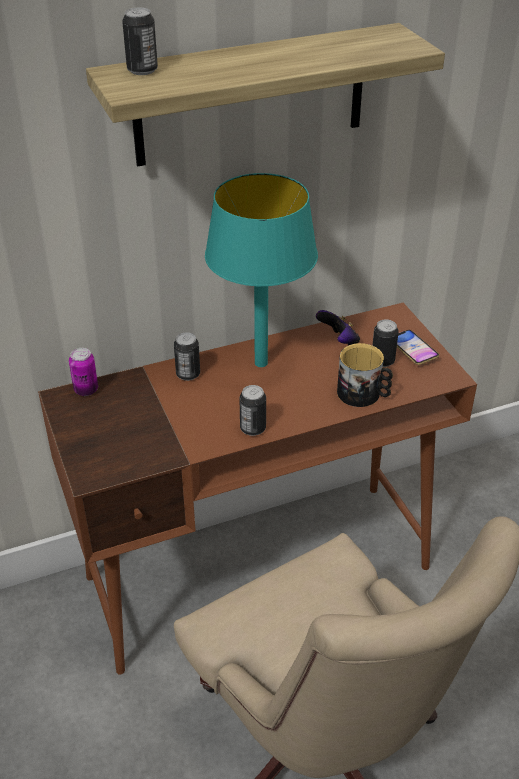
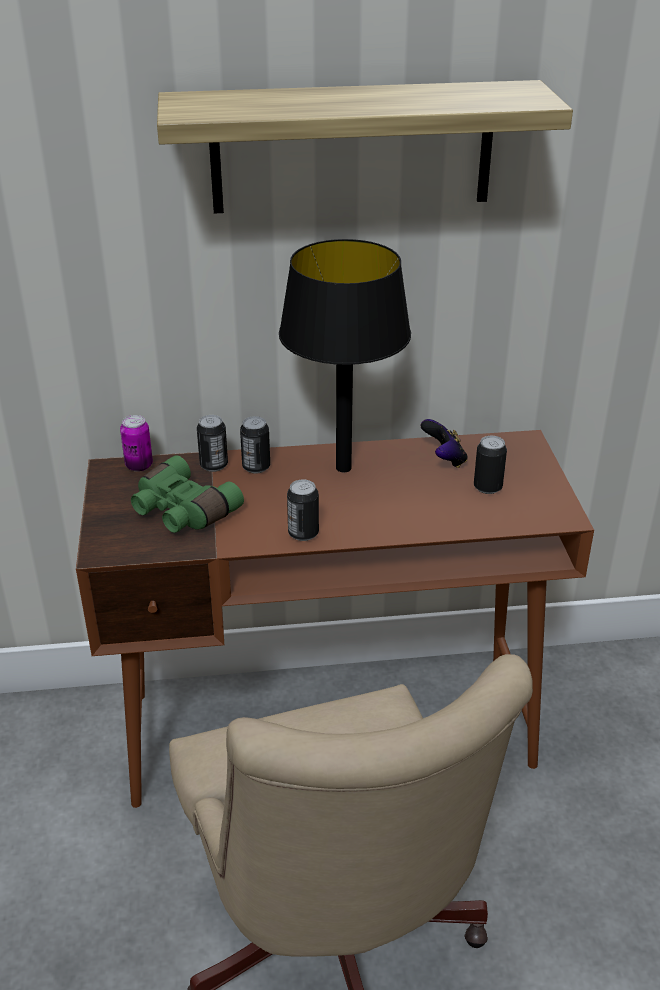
camera: 15 degrees right, 5 degrees down
can [122,8,158,75] -> can moved to [197,415,228,472]
turquoise table lamp [205,173,318,367] -> black table lamp [279,239,411,472]
mug [337,343,393,407] -> none
phone [397,330,439,365] -> none
none -> green binoculars [131,455,244,533]

